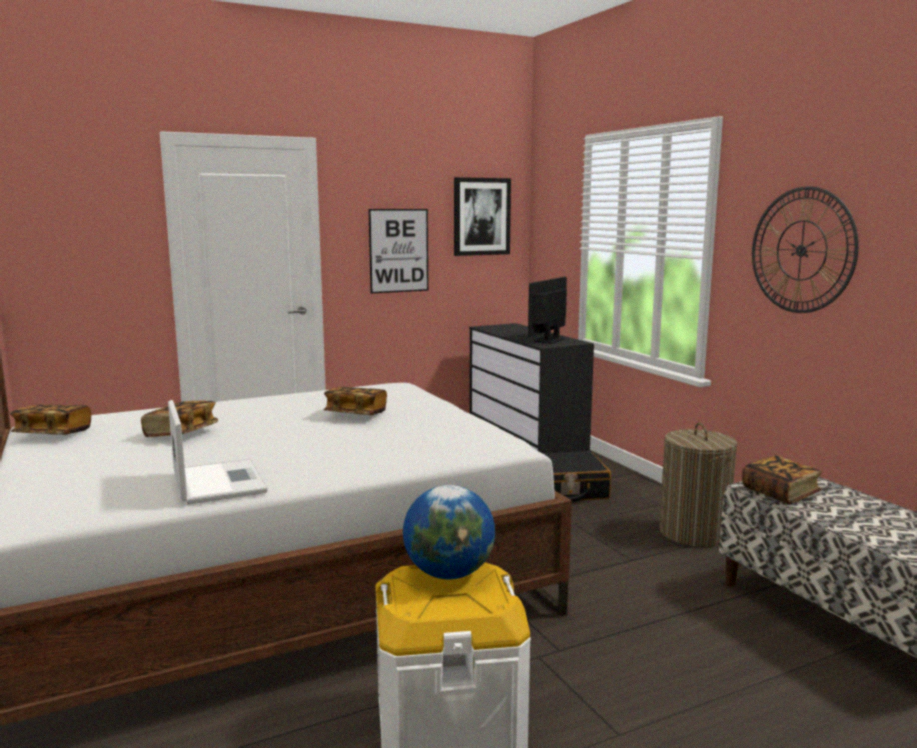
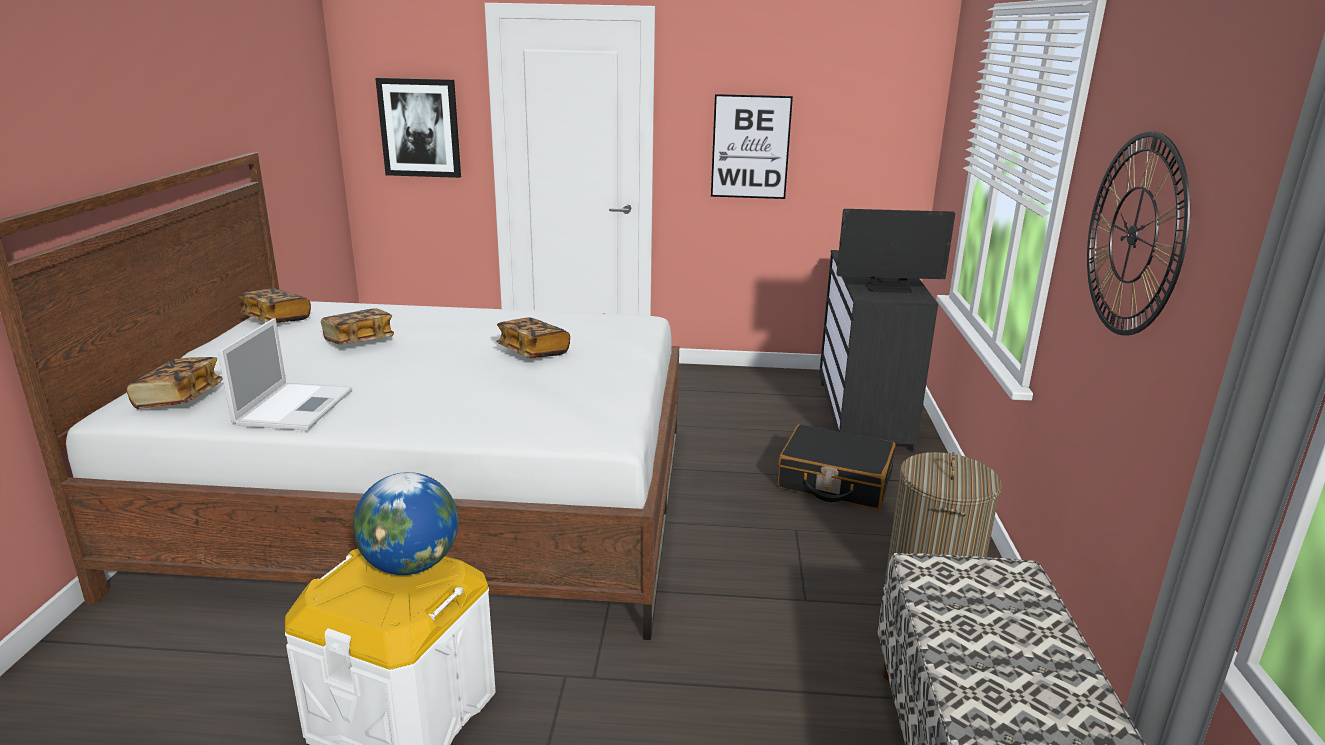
camera: 30 degrees right, 10 degrees up
picture [454,177,511,256] -> picture moved to [375,78,461,178]
monitor [528,277,567,343] -> monitor turned 150 degrees counterclockwise [837,209,955,293]
book [742,455,822,504] -> book moved to [126,357,223,409]

